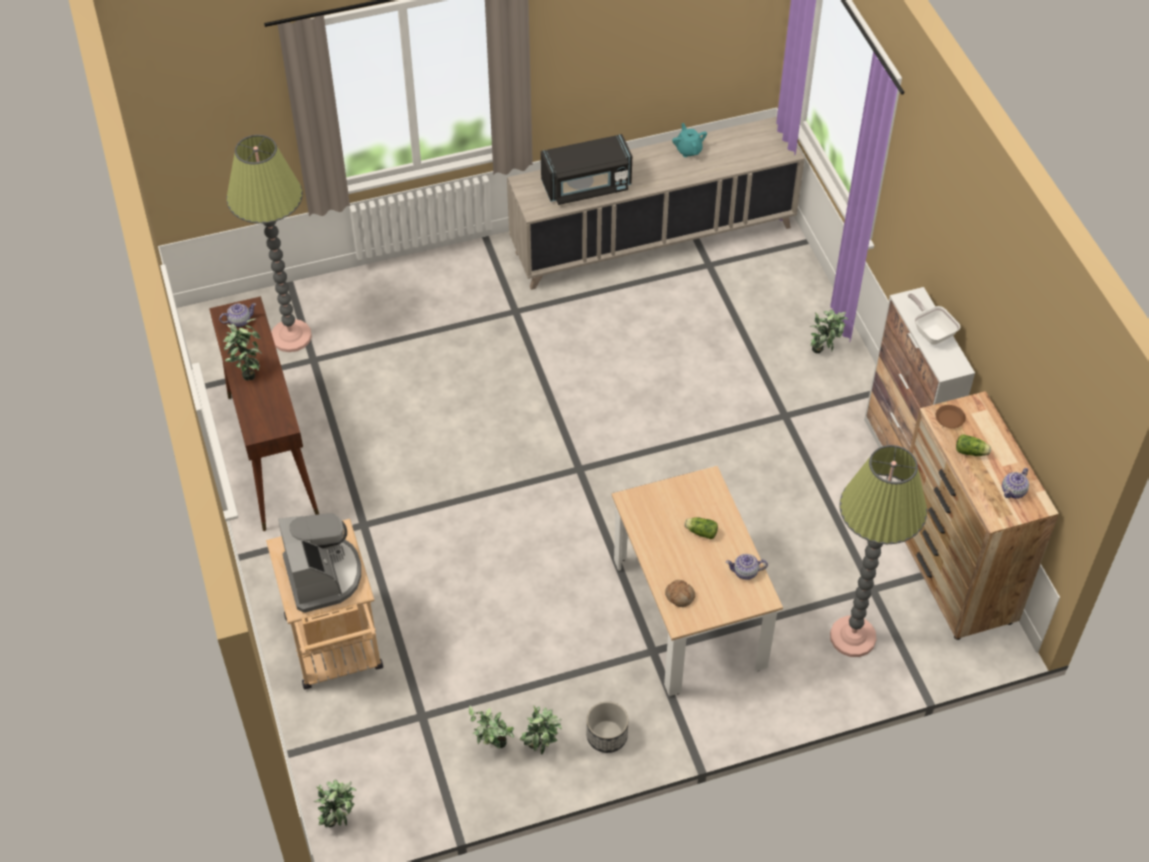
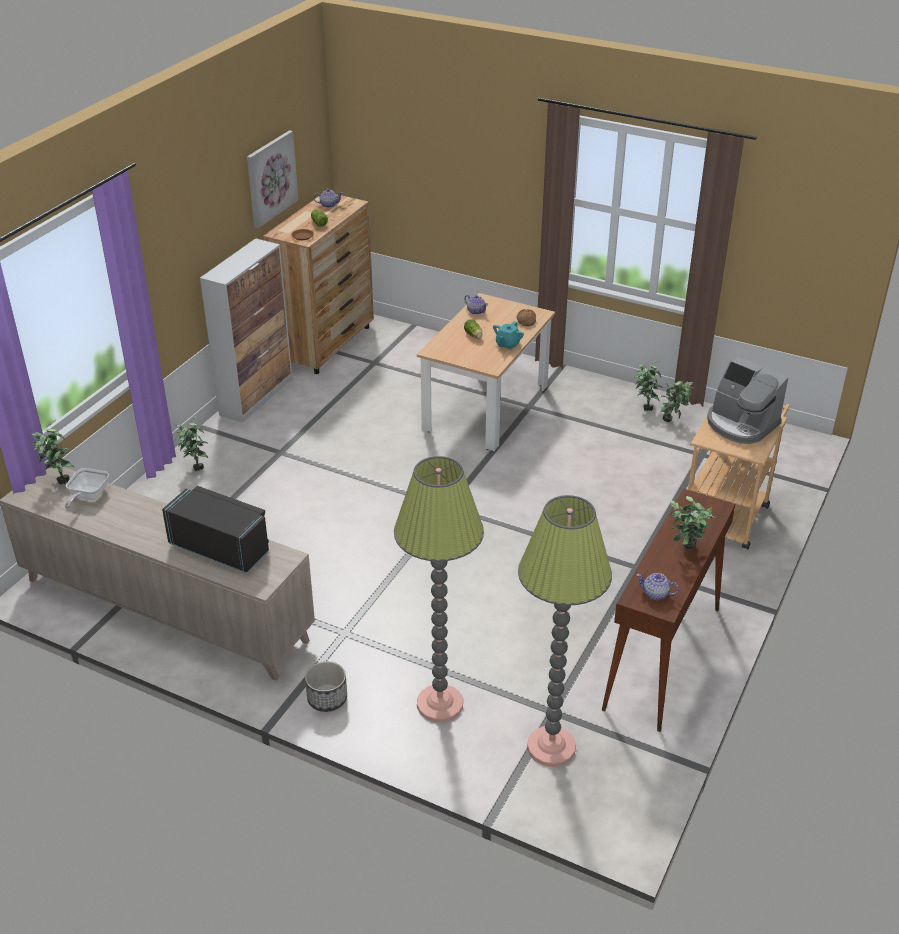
camera: 135 degrees left, 15 degrees down
coffee machine [278,513,361,613] -> coffee machine turned 75 degrees counterclockwise [707,357,788,444]
potted plant [314,779,357,827] -> potted plant moved to [31,420,74,485]
planter [587,701,628,753] -> planter moved to [305,661,347,712]
turquoise teapot [672,123,707,157] -> turquoise teapot moved to [493,321,524,350]
floor lamp [830,445,927,657] -> floor lamp moved to [394,456,484,722]
frying pan [908,293,960,345] -> frying pan moved to [65,468,109,509]
none -> picture [247,130,299,228]

